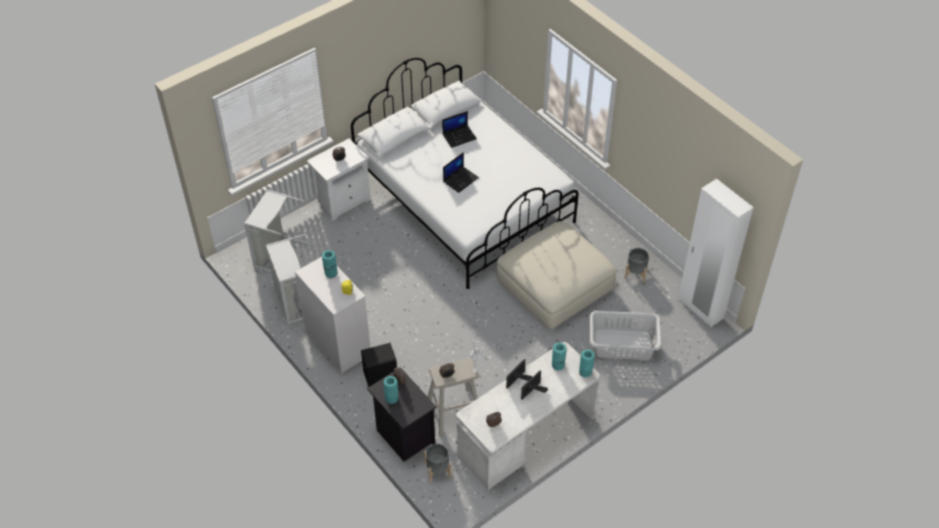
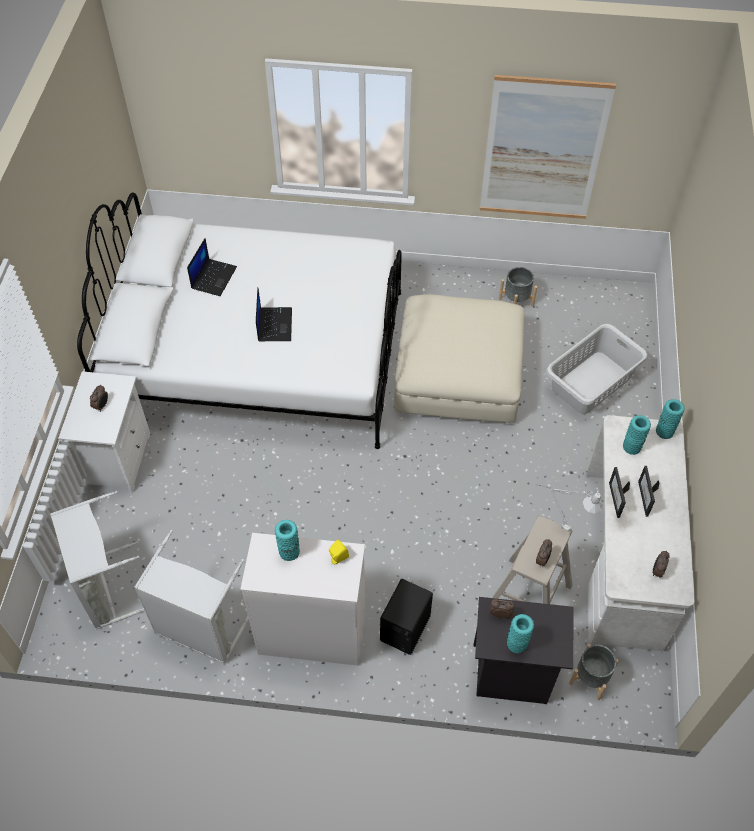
camera: 45 degrees left, 5 degrees up
white wardrobe [678,179,754,327] -> none
none -> picture [480,75,616,219]

